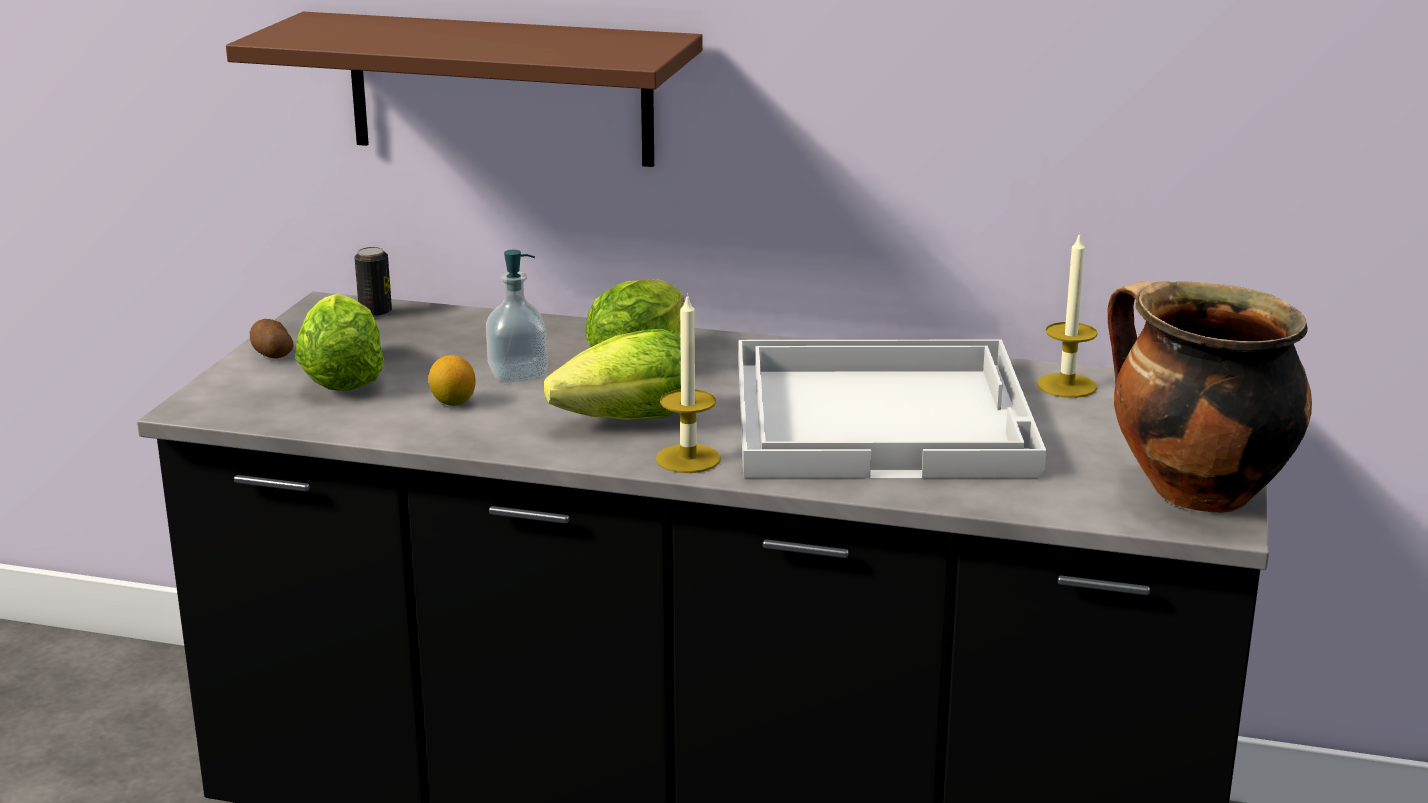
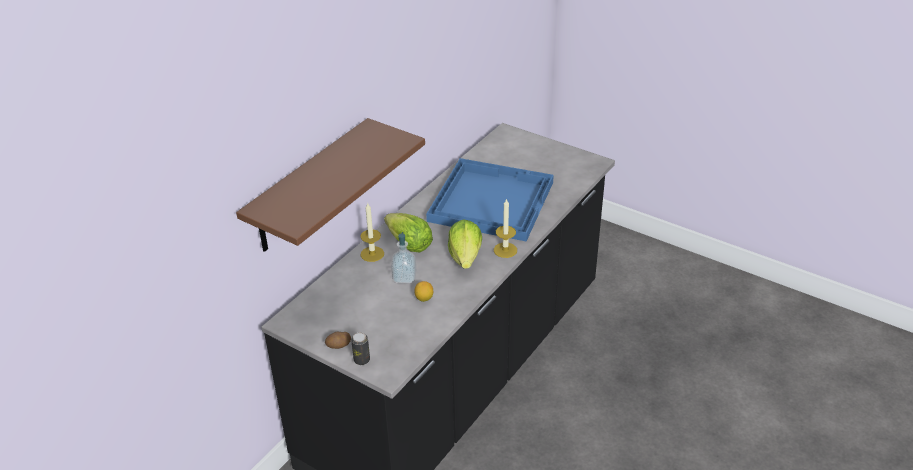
camera: 70 degrees left, 15 degrees up
lettuce [295,294,384,391] -> none
can [354,247,392,317] -> can moved to [351,332,370,365]
white tray [739,340,1046,478] -> blue tray [426,158,554,242]
candle [1037,232,1098,398] -> candle moved to [360,202,384,262]
cooking pot [1107,281,1312,513] -> none

